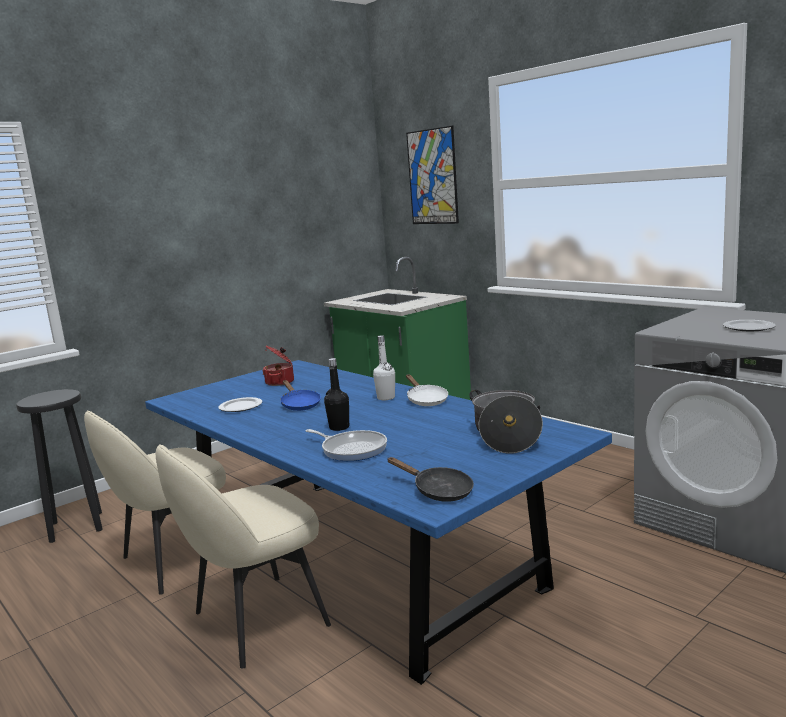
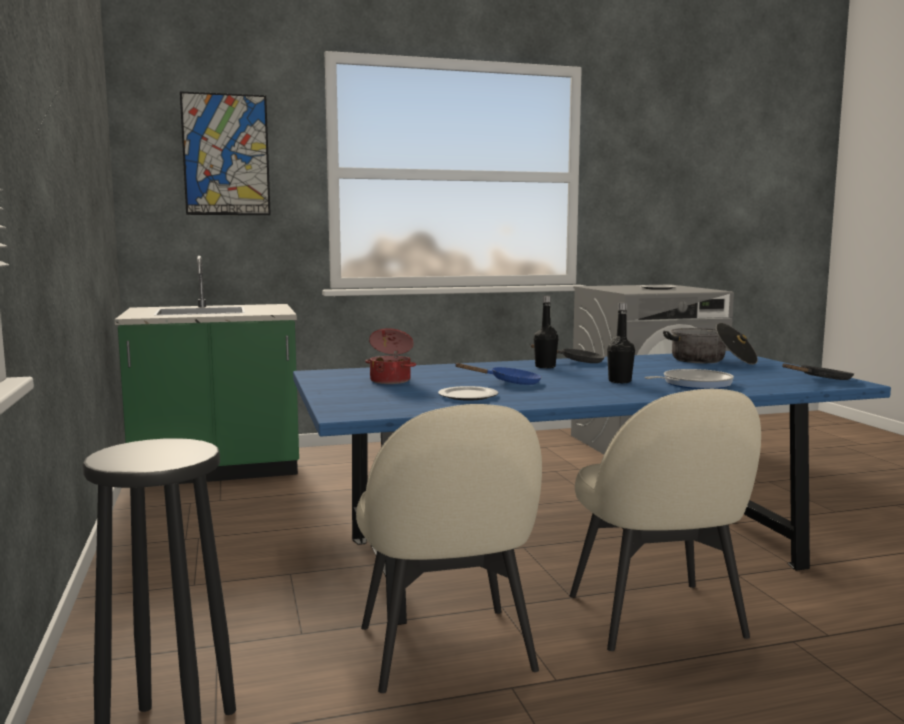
camera: 65 degrees left, 5 degrees down
white bottle [373,335,395,400] -> black bottle [534,296,558,368]
white frying pan [406,375,448,406] -> black frying pan [531,344,605,363]

